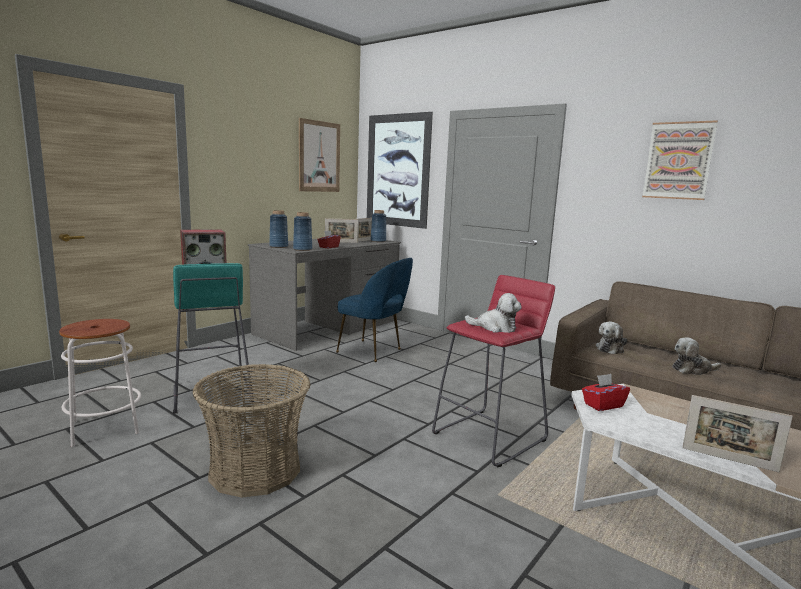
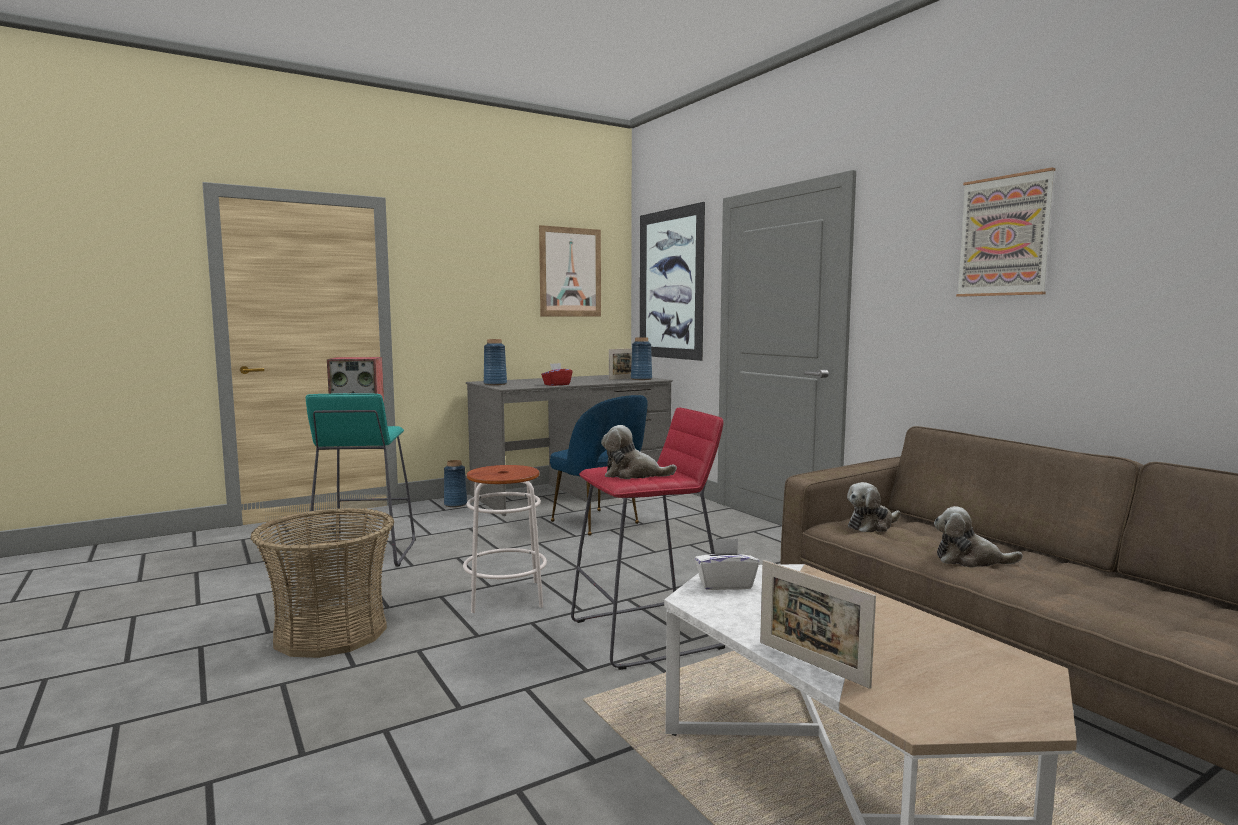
camera: 20 degrees right, 5 degrees down
white stool [59,319,141,447] -> white stool moved to [463,465,547,614]
blue vase [293,212,312,251] -> blue vase moved to [444,460,467,507]
picture frame [325,218,358,243] -> none
plush toy [465,293,522,333] -> plush toy turned 150 degrees clockwise [601,425,677,479]
red tissue box [582,374,630,411] -> white tissue box [695,539,759,590]

